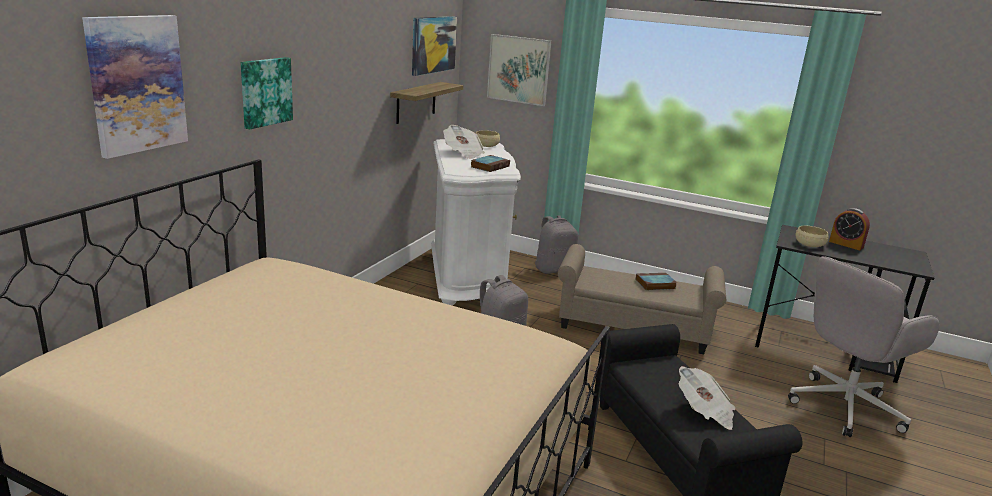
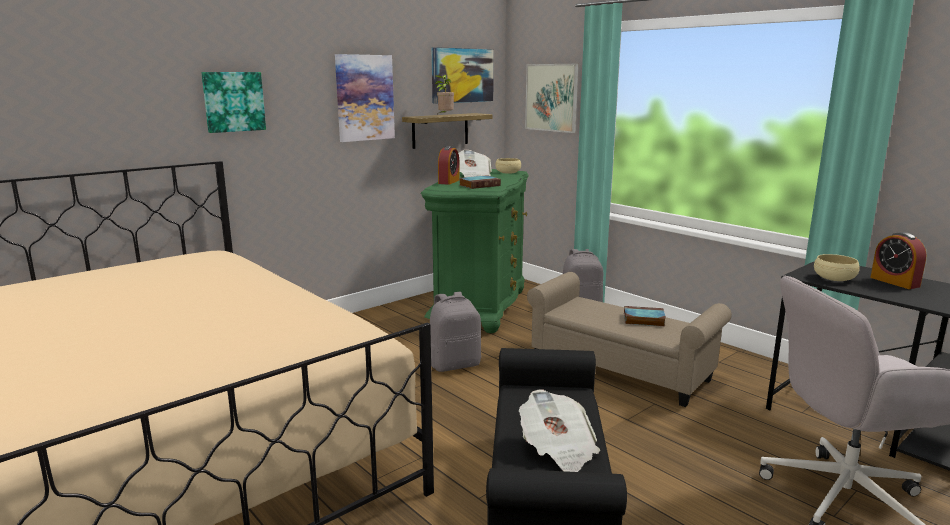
camera: 25 degrees right, 5 degrees down
picture [82,15,188,159] -> picture moved to [335,54,395,142]
white dresser [431,139,521,306] -> green dresser [420,169,529,333]
none -> potted plant [435,75,454,116]
none -> alarm clock [438,146,460,185]

